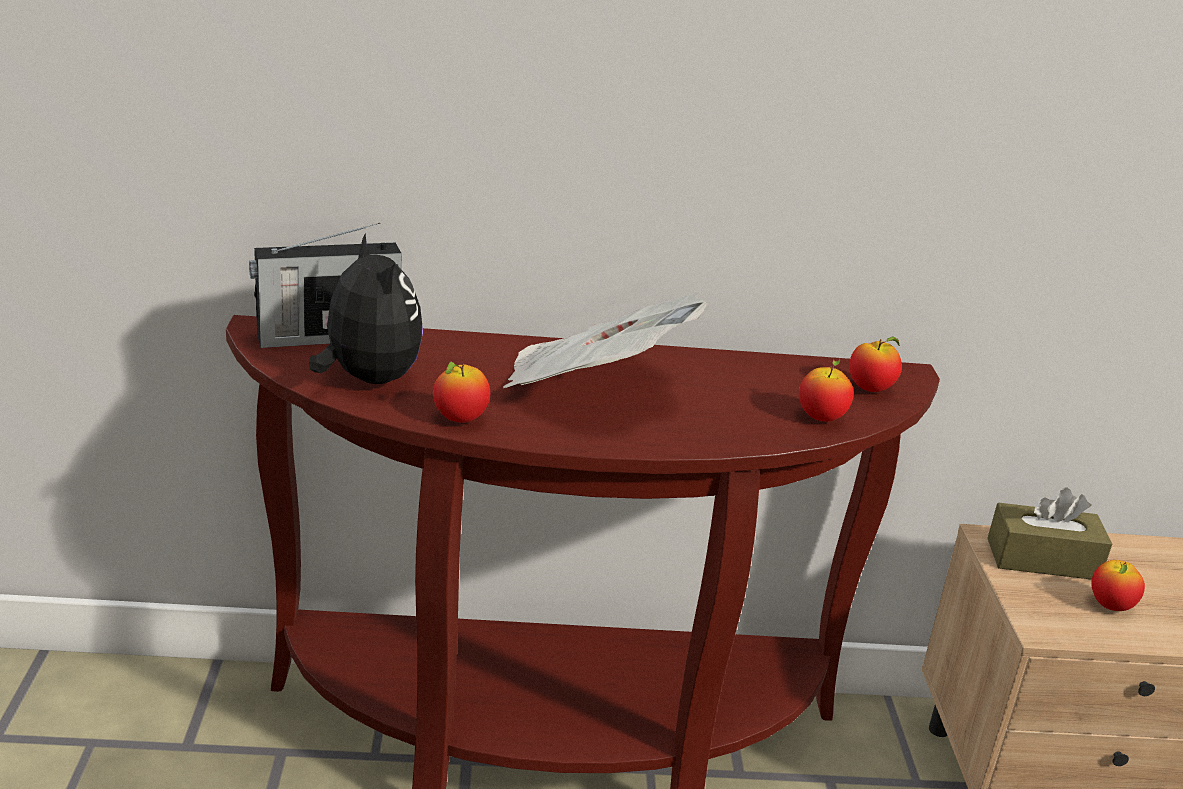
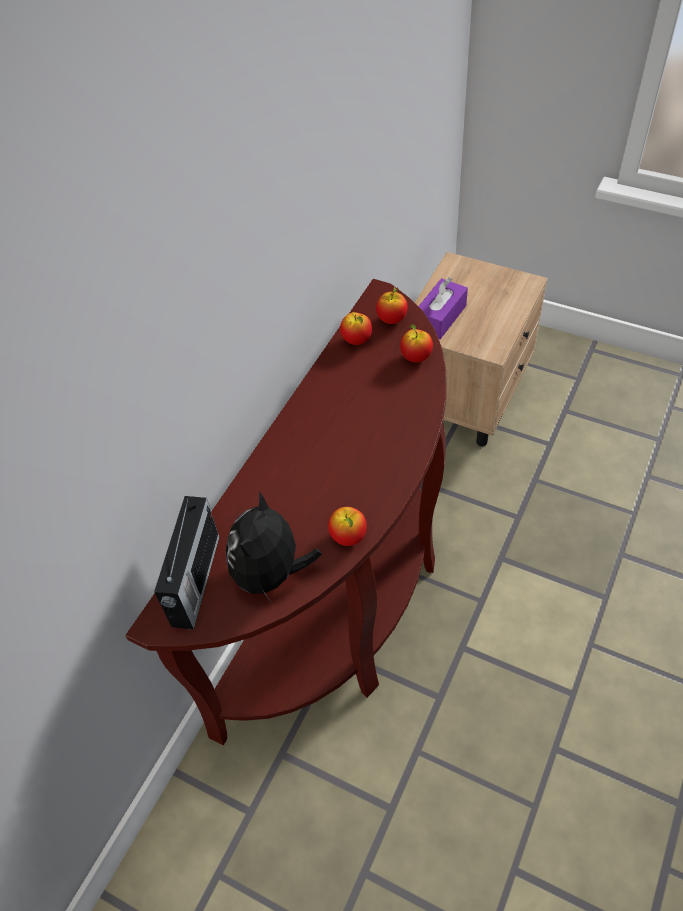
camera: 55 degrees left, 25 degrees up
plush toy [309,233,423,384] -> plush toy turned 75 degrees counterclockwise [225,491,322,606]
newspaper [503,293,707,388] -> none
brown tissue box [987,487,1112,580] -> purple tissue box [418,278,468,339]
apple [1092,560,1145,611] -> apple moved to [340,312,372,345]

